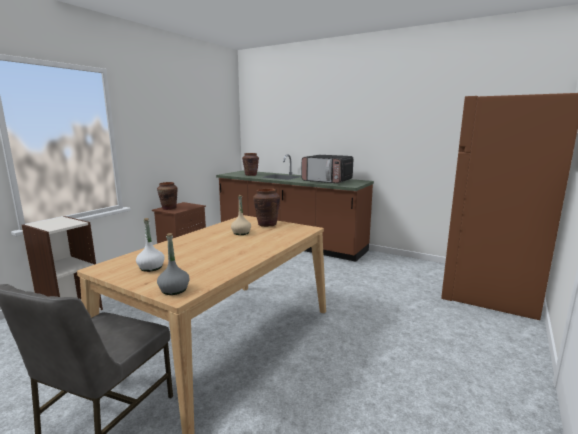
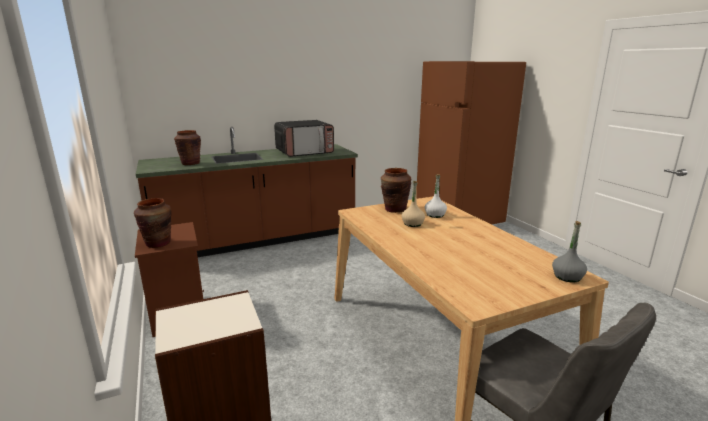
camera: 55 degrees left, 5 degrees up
white bottle [136,218,165,272] -> white bottle moved to [425,174,447,218]

